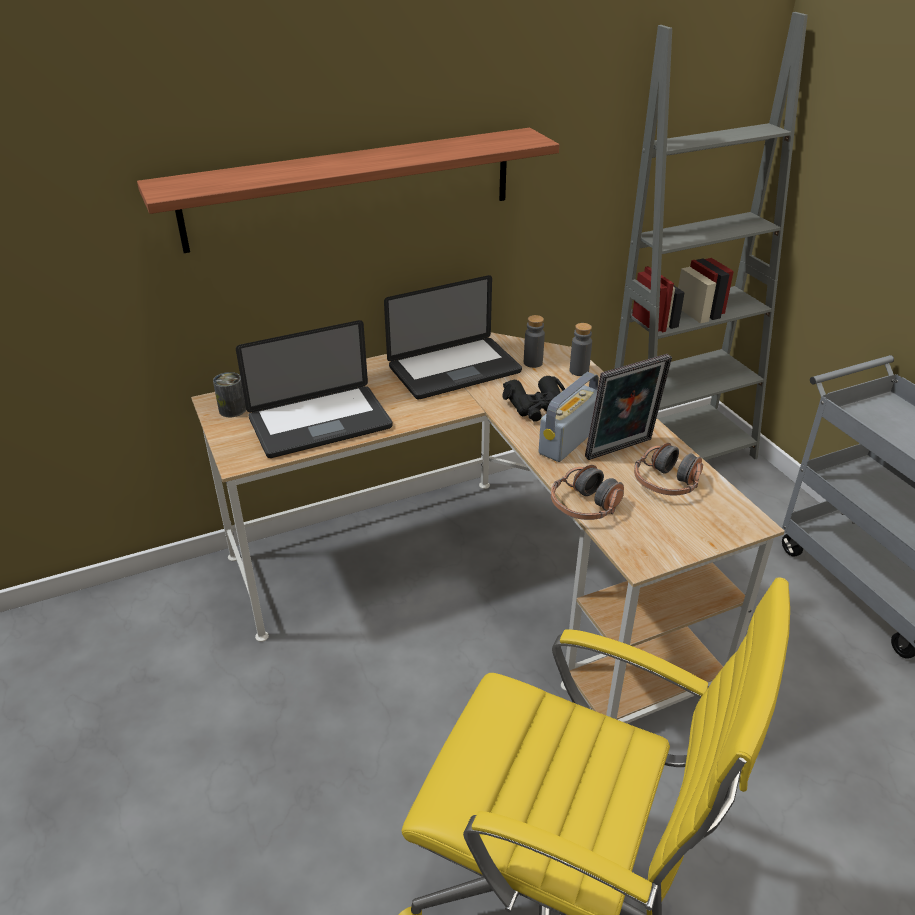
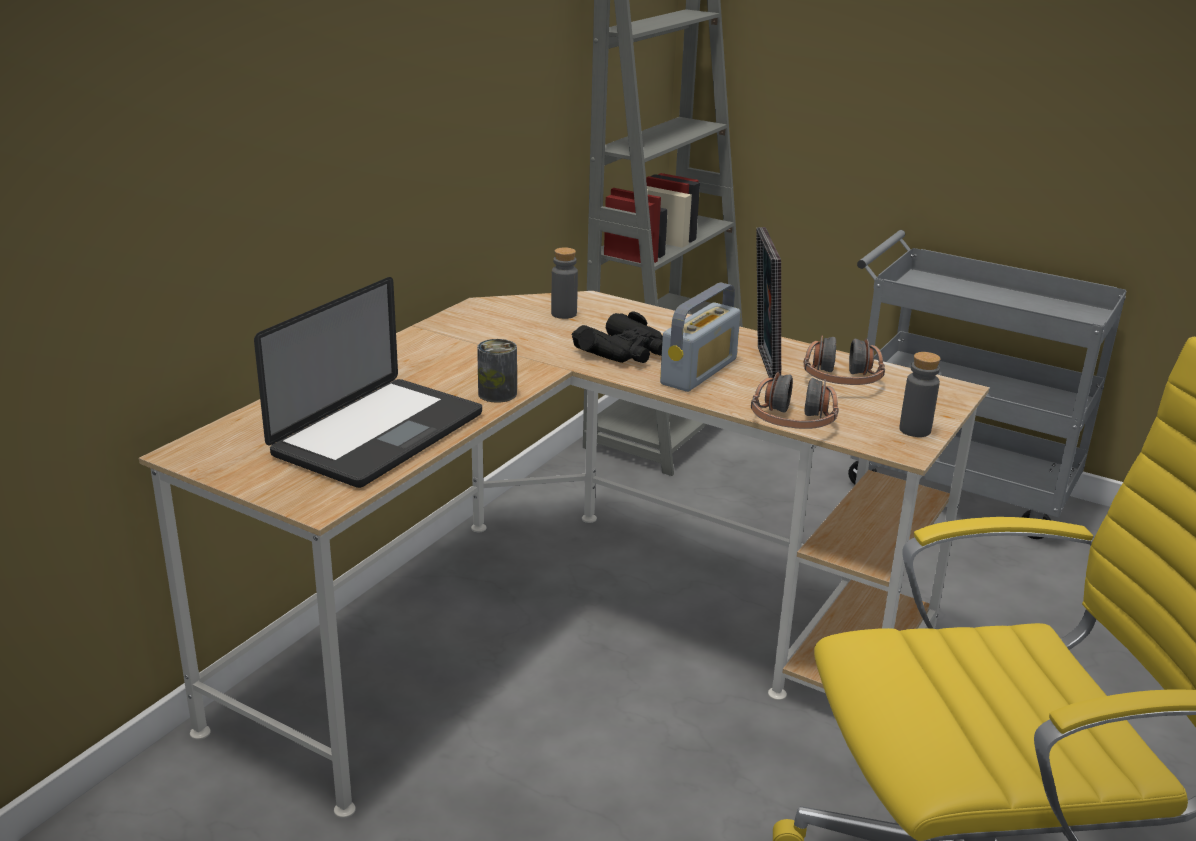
camera: 35 degrees left, 10 degrees down
shelf [137,128,559,253] -> none
can [213,372,246,418] -> can moved to [477,339,517,403]
laptop [384,275,522,400] -> none
radio [538,372,599,462] -> radio turned 150 degrees counterclockwise [660,282,741,392]
grey bottle [570,323,592,376] -> grey bottle moved to [899,352,941,437]
picture frame [585,354,672,460] -> picture frame turned 150 degrees clockwise [756,227,781,378]

